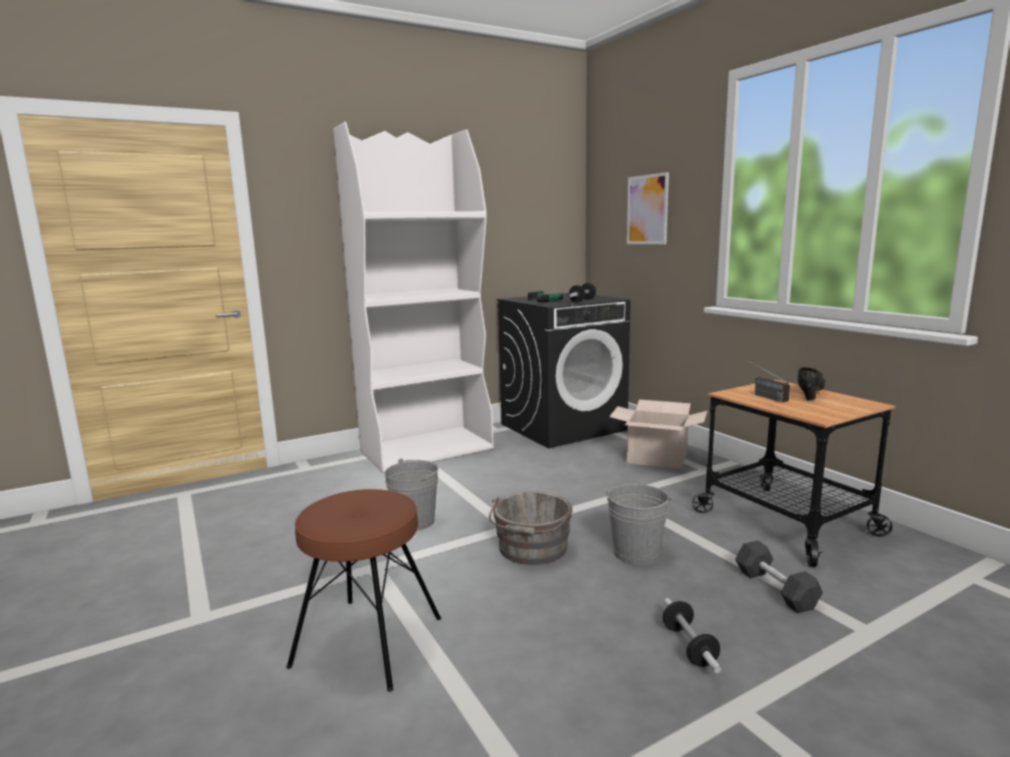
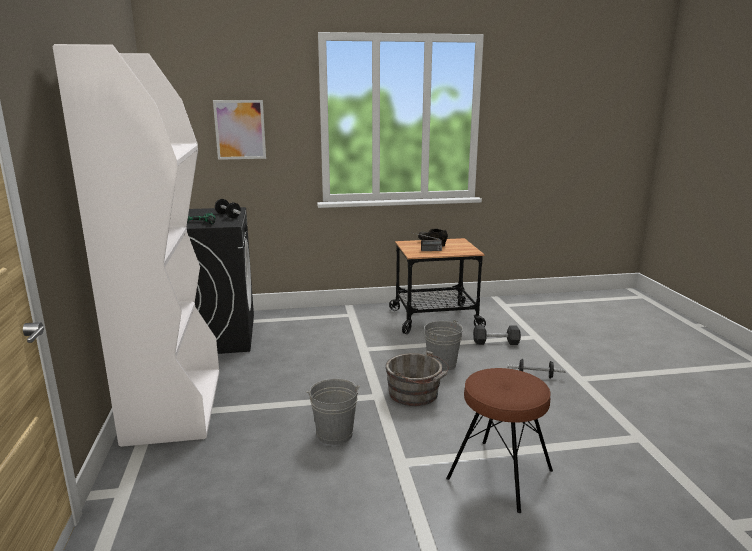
camera: 70 degrees left, 5 degrees up
cardboard box [609,399,707,469] -> none

